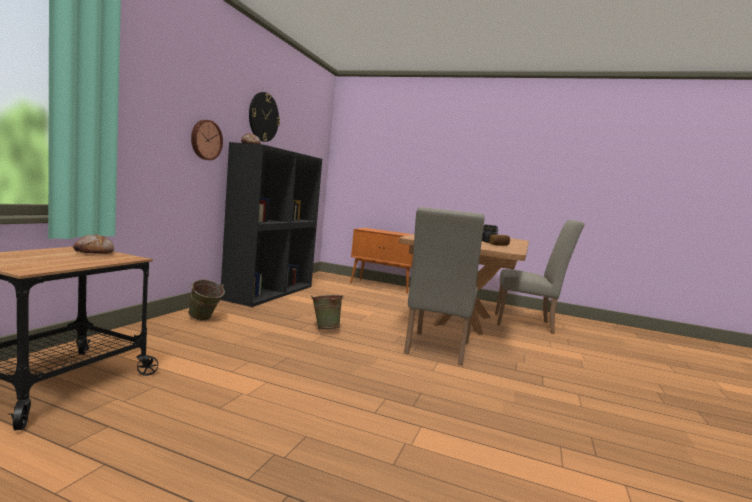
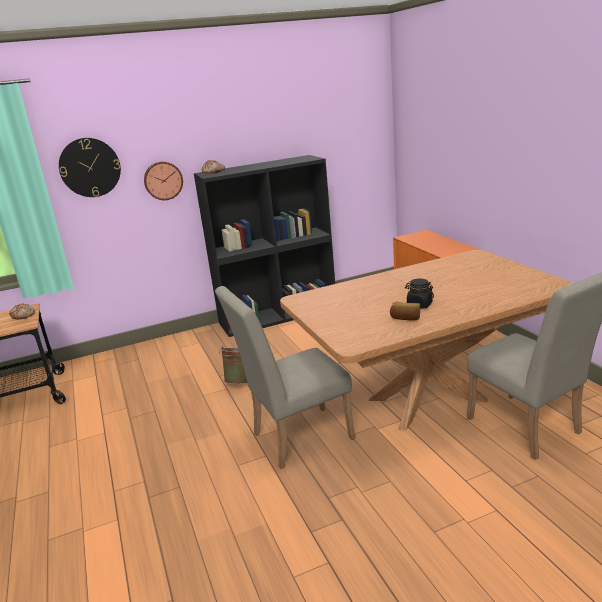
camera: 50 degrees right, 15 degrees up
green bucket [188,279,225,321] -> none
wall clock [249,92,280,142] -> wall clock moved to [59,138,121,197]

